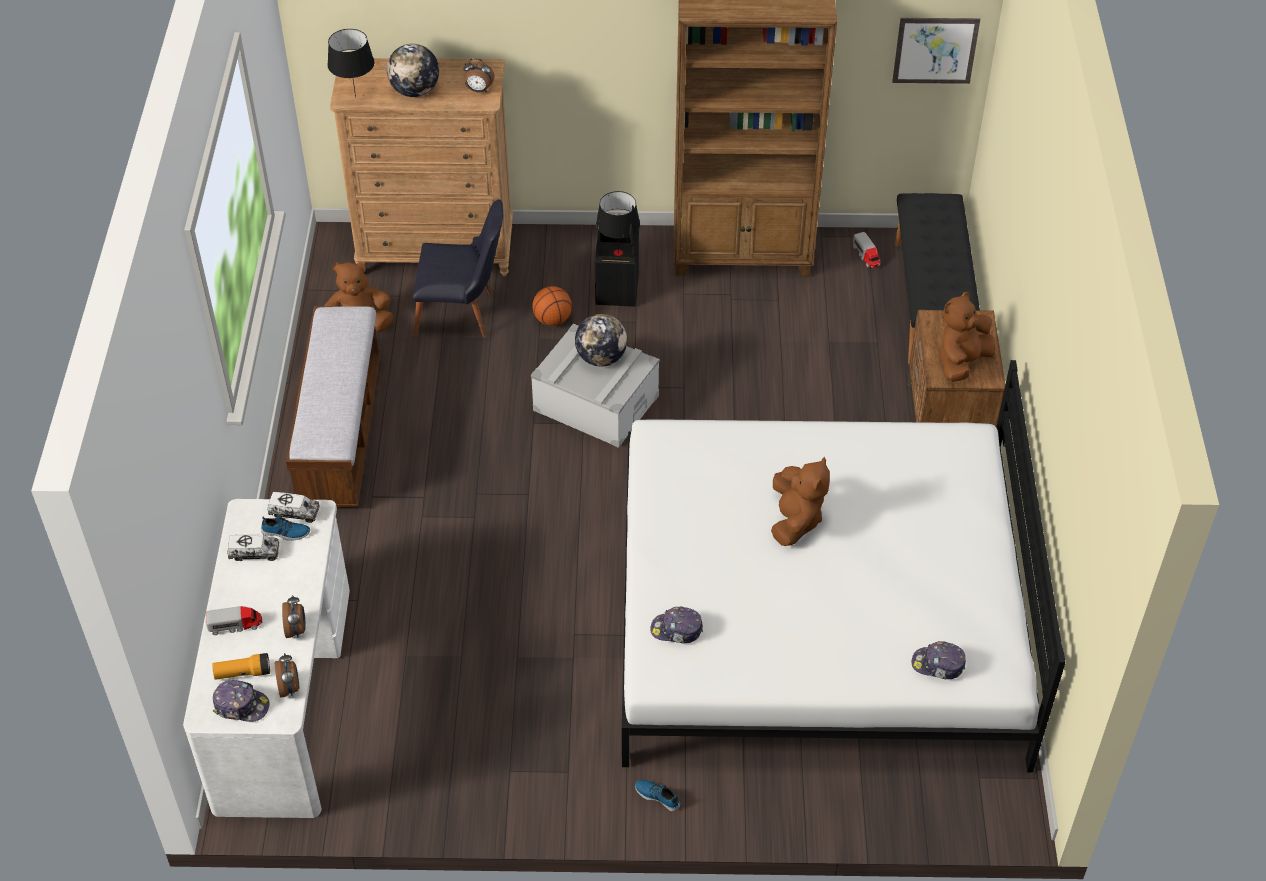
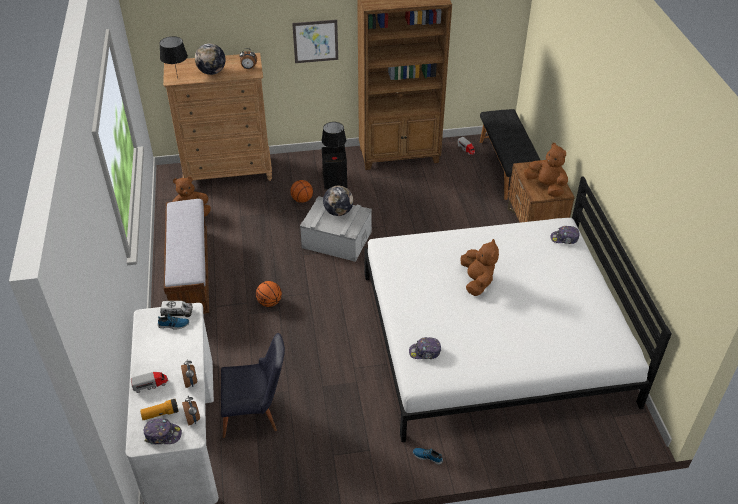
camera: 10 degrees left, 5 degrees down
toy truck [227,534,279,561] -> none
black chair [413,199,503,338] -> black chair moved to [221,333,285,438]
picture [892,18,980,84] -> picture moved to [292,20,338,63]
cap [911,641,966,679] -> cap moved to [550,226,579,244]
brown plush toy [940,292,996,382] -> brown plush toy turned 105 degrees clockwise [524,143,568,197]
none -> basketball [256,281,282,307]

